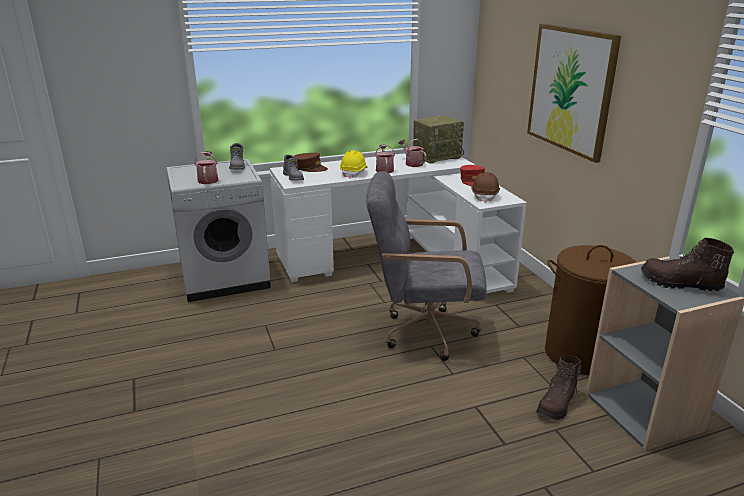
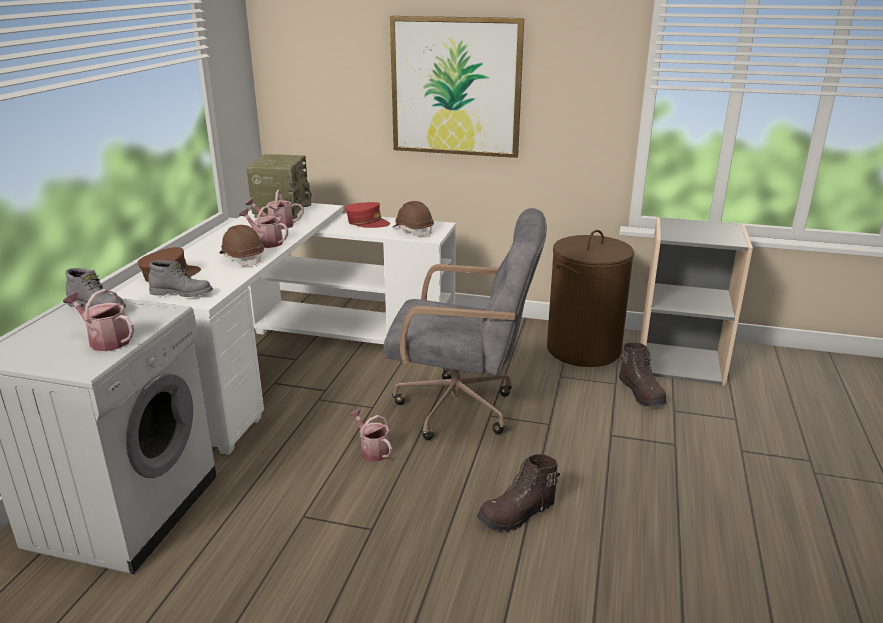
camera: 55 degrees left, 0 degrees up
yellow hard hat [340,150,367,179] -> brown hard hat [219,225,264,266]
grey office chair [366,171,487,361] -> grey office chair turned 120 degrees counterclockwise [384,208,547,440]
brown boot [641,238,734,291] -> brown boot moved to [477,454,560,532]
none -> watering can [350,409,392,462]

